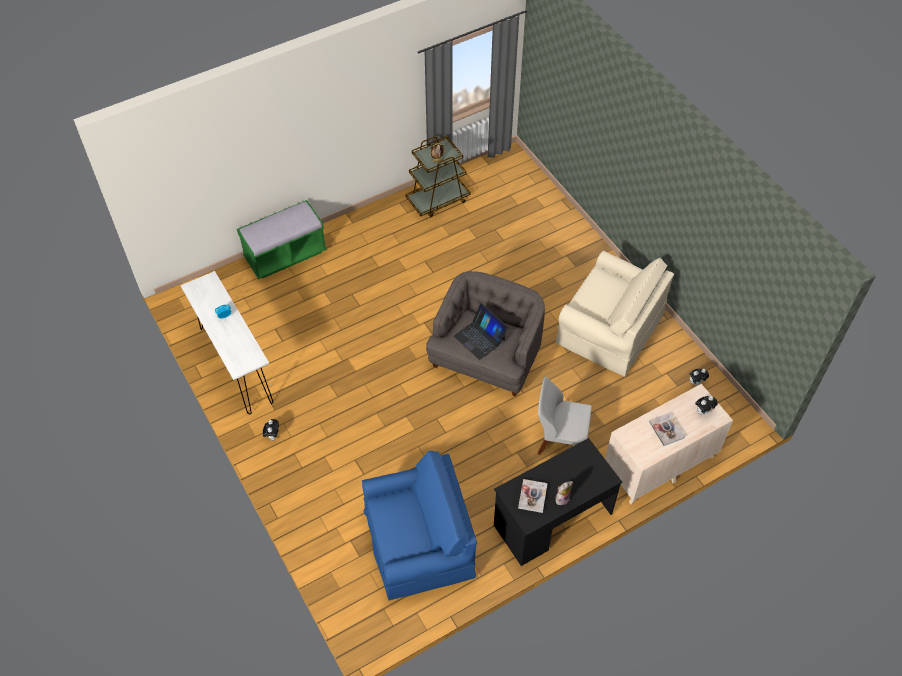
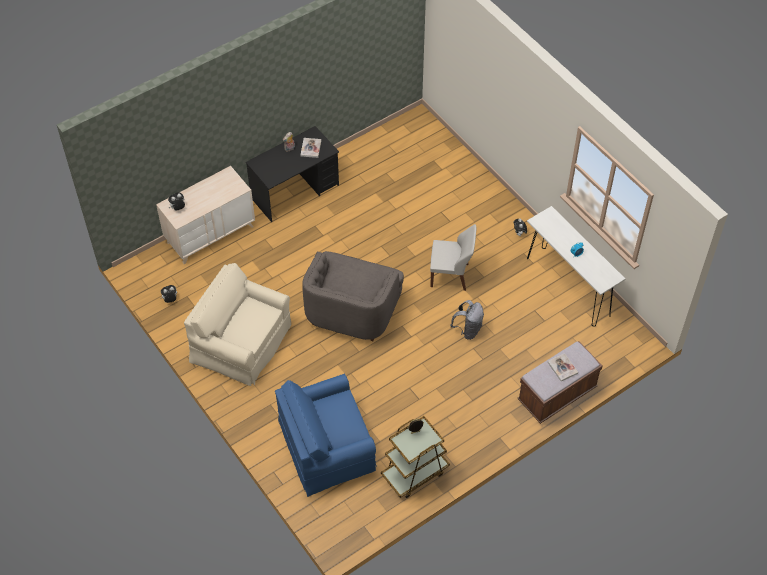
camera: 175 degrees right, 0 degrees up
green bench [237,200,327,279] -> brown bench [517,341,603,424]
blue armchair [362,451,477,601] -> blue armchair moved to [275,374,377,497]
laptop [454,303,508,360] -> none
white chair [538,376,592,455] -> white chair moved to [430,224,476,291]
book [649,413,685,446] -> book moved to [548,353,578,381]
none -> grey backpack [450,300,484,340]

